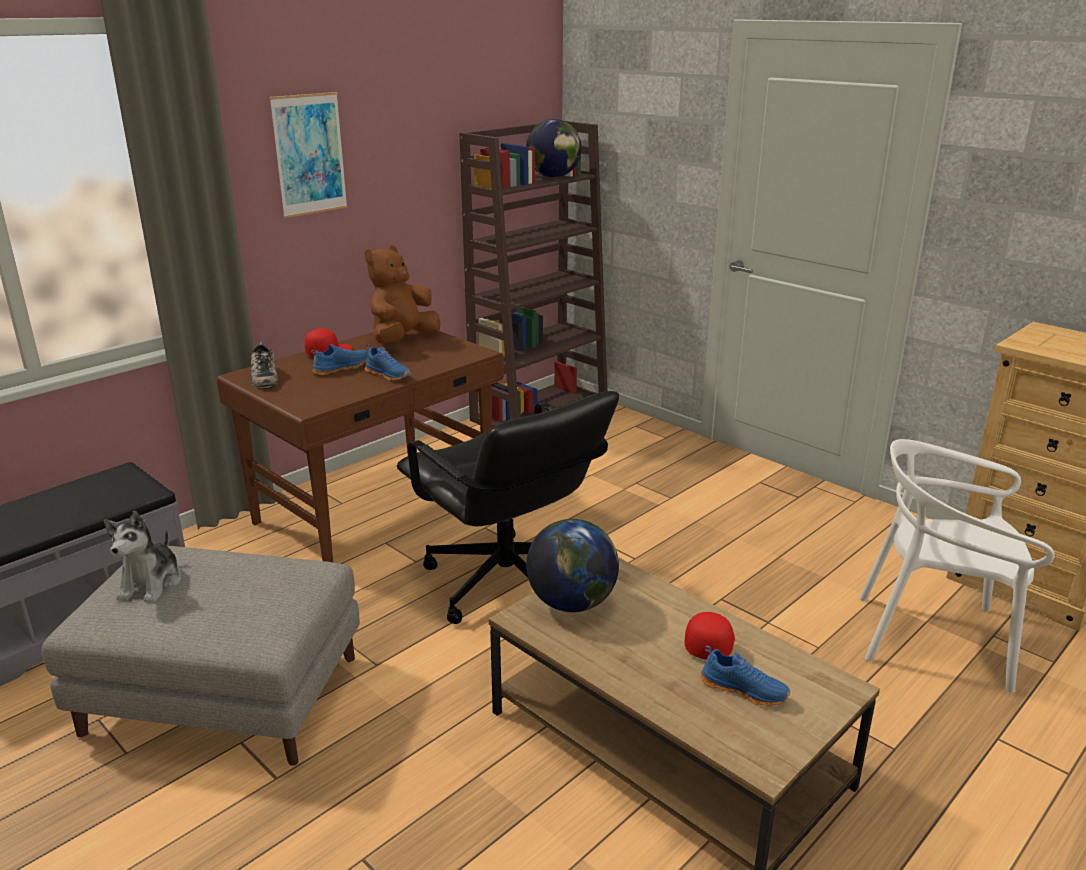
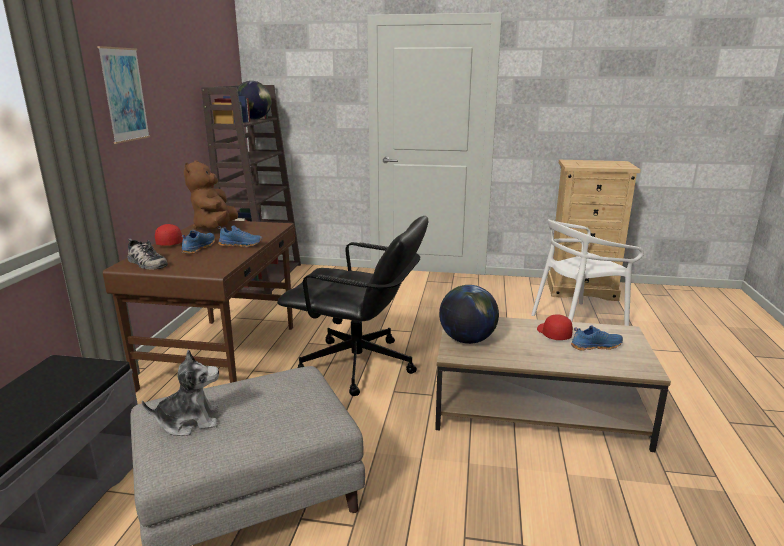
camera: 35 degrees left, 5 degrees down
plush toy [104,511,181,603] -> plush toy turned 75 degrees counterclockwise [142,350,219,436]

